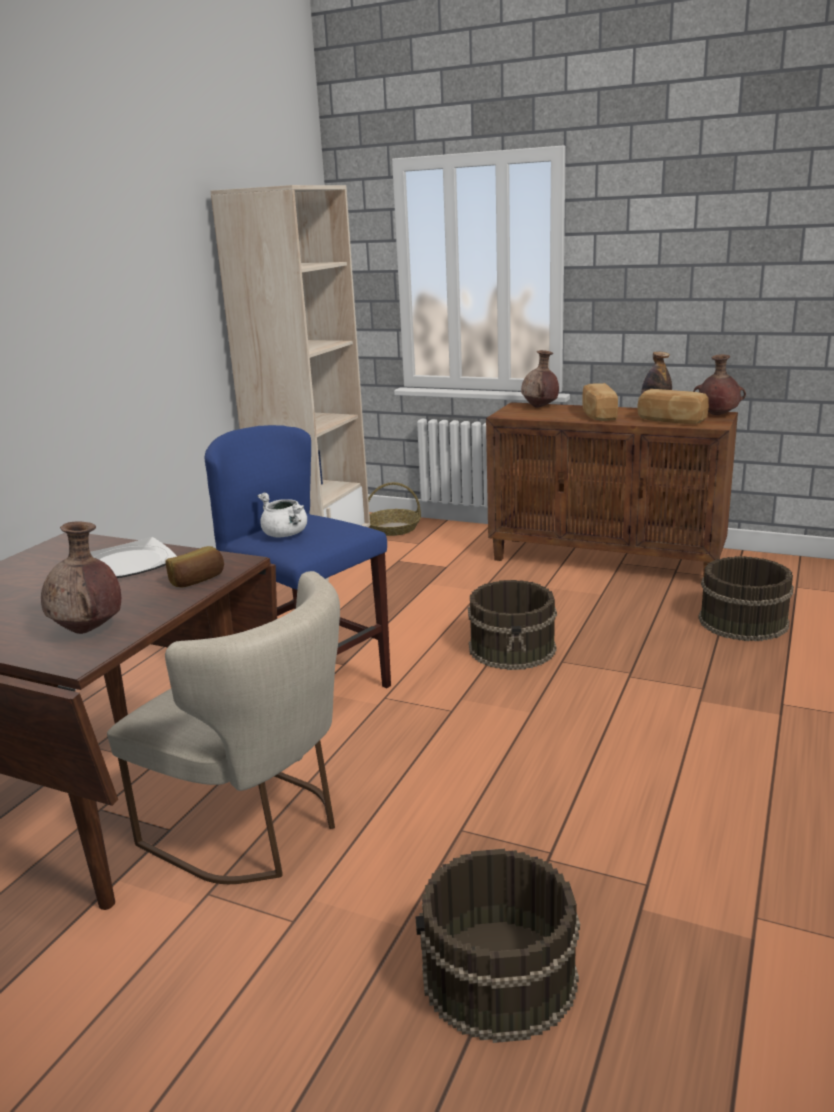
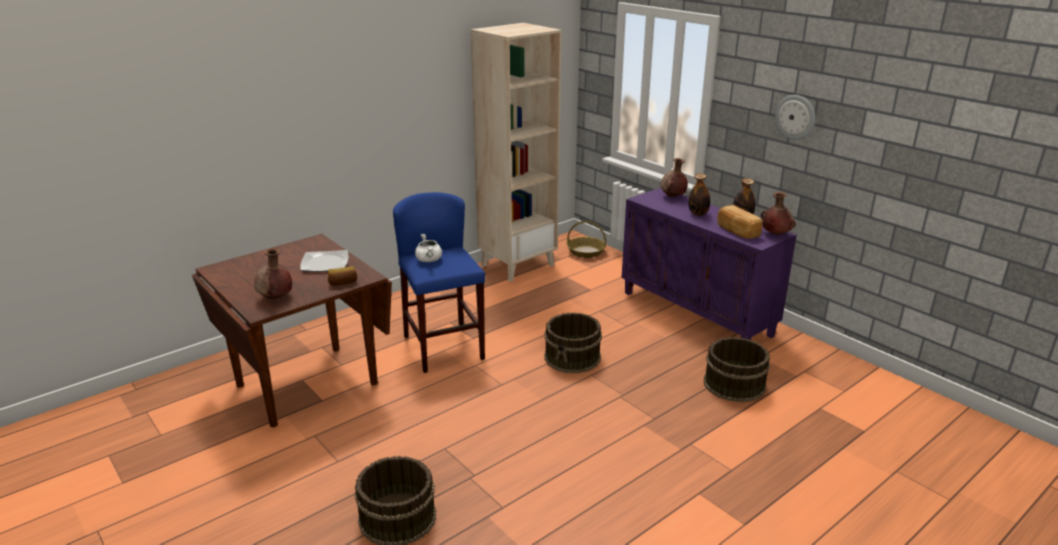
camera: 25 degrees right, 5 degrees up
beige chair [107,571,340,884] -> none
brown cabinet [486,402,738,577] -> purple cabinet [622,188,797,340]
bread [582,383,618,421] -> bottle [688,173,710,216]
none -> wall clock [775,95,815,140]

